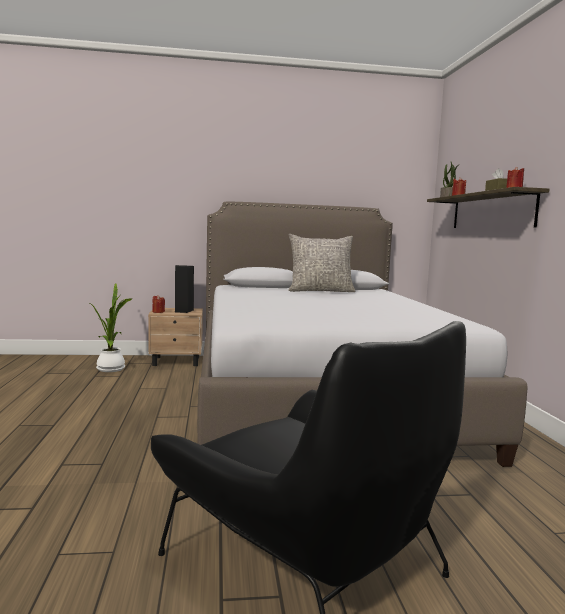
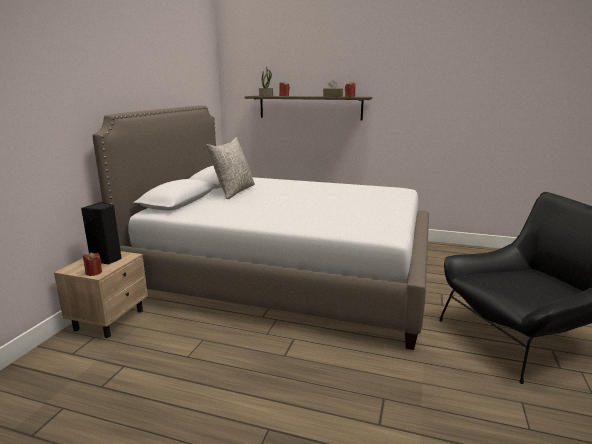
camera: 65 degrees left, 10 degrees up
potted plant [90,283,133,372] -> none

